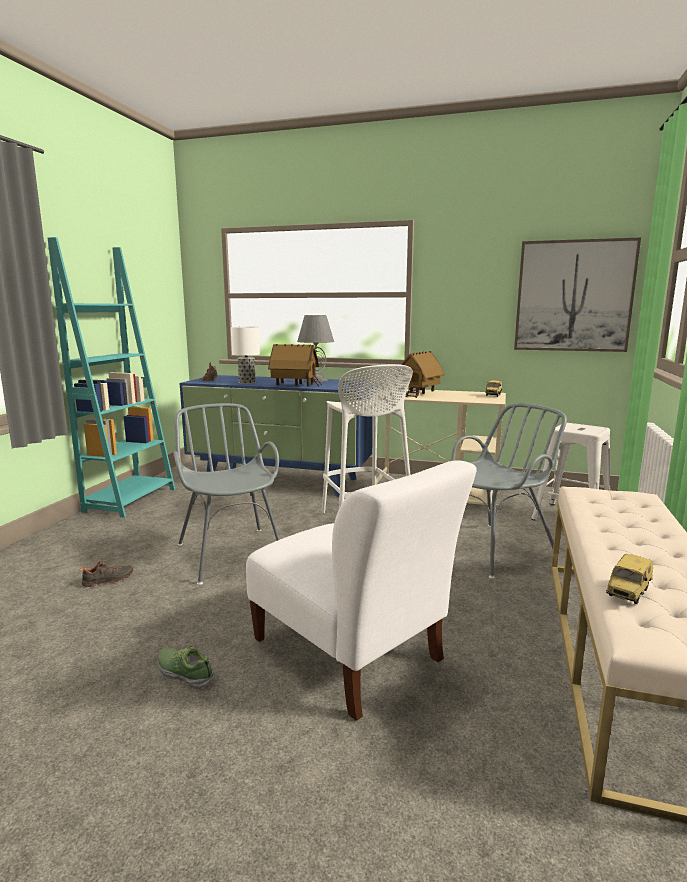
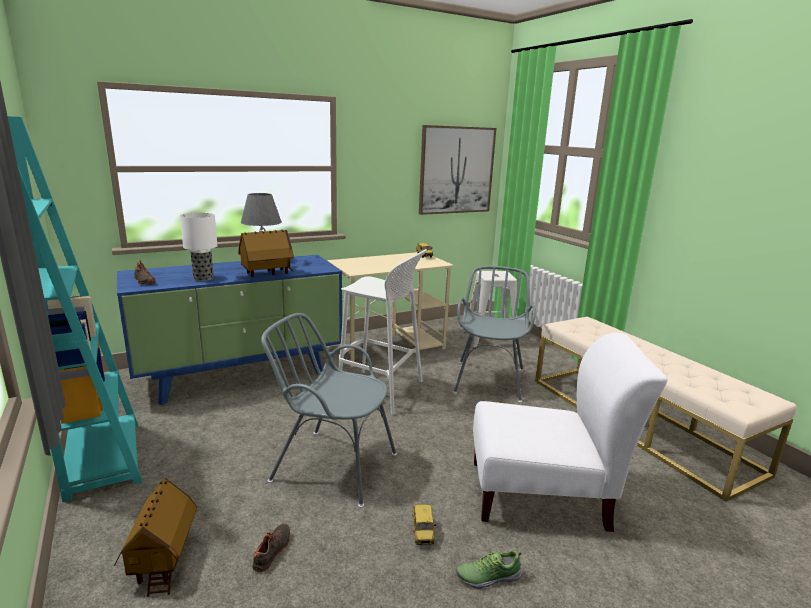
camera: 45 degrees left, 5 degrees up
toy house [397,351,445,398] -> toy house moved to [114,478,197,597]
toy car [606,554,653,604] -> toy car moved to [412,504,436,545]

